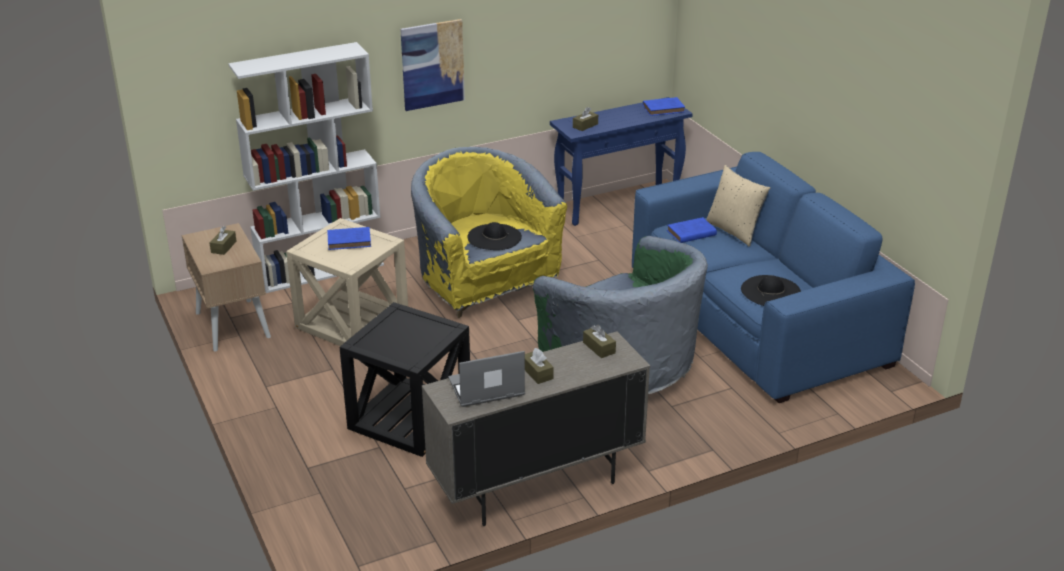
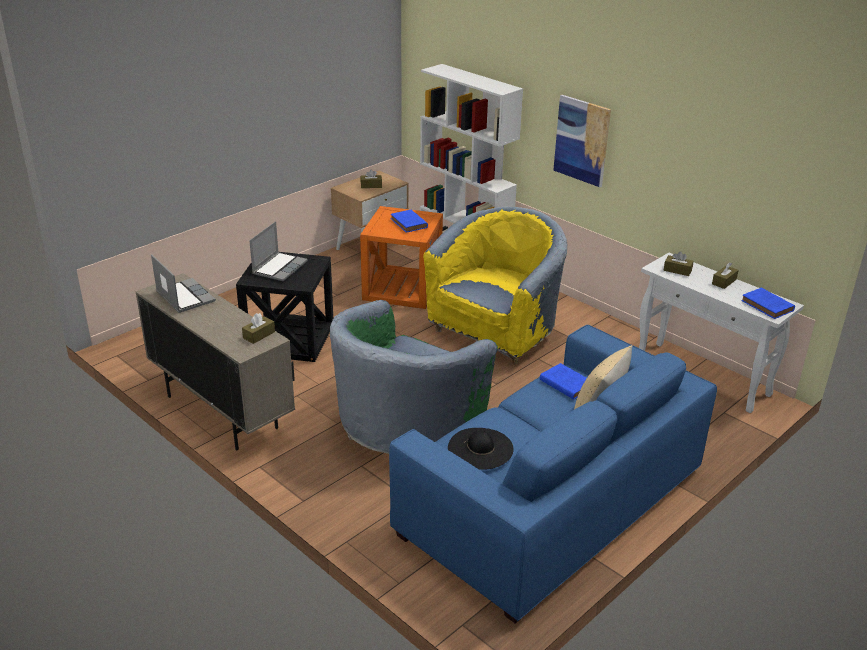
camera: 70 degrees right, 0 degrees up
beige side table [286,218,408,346] -> orange side table [360,206,443,309]
black hat [468,222,522,250] -> none
brown tissue box [525,348,554,384] -> brown tissue box moved to [712,262,739,289]
blue console table [550,97,693,226] -> white console table [639,253,804,413]
none -> laptop [249,221,308,281]

